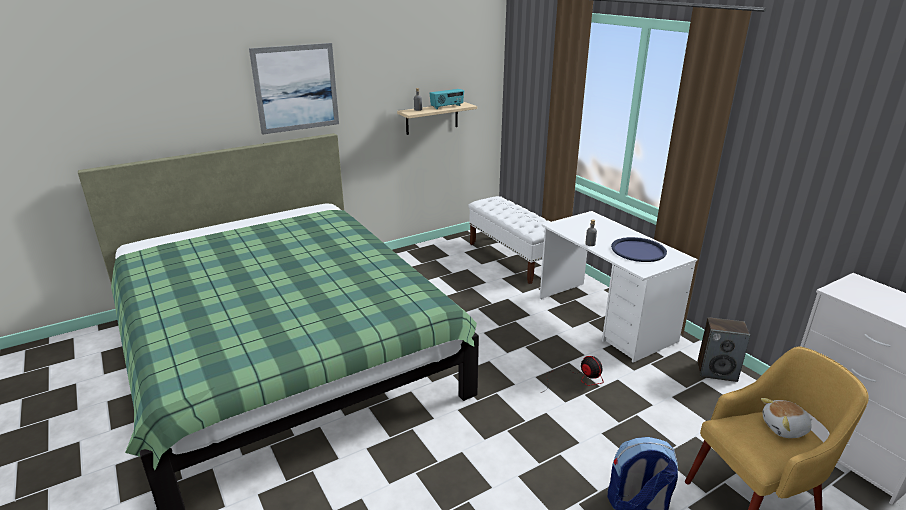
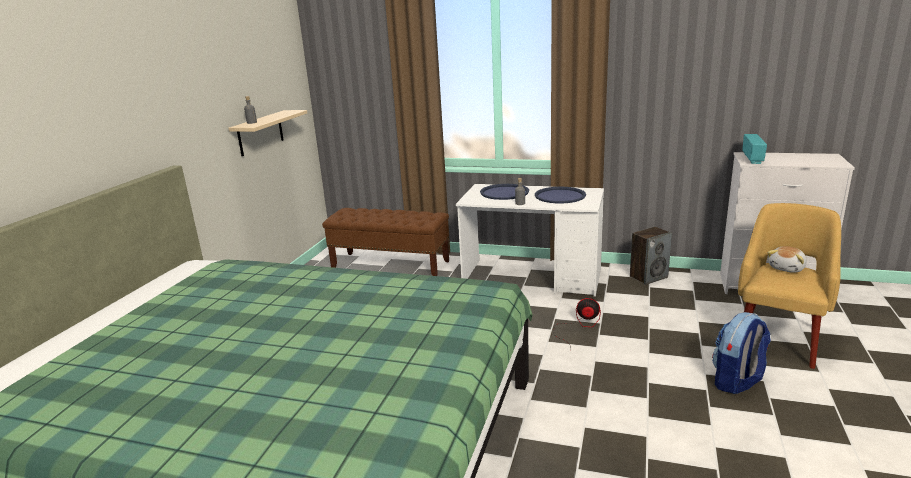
camera: 40 degrees left, 5 degrees down
picture [249,43,339,135] -> none
radio [430,89,464,109] -> radio moved to [742,134,767,164]
white bench [468,196,550,284] -> brown bench [322,208,449,276]
none -> blue tray [480,184,529,200]

